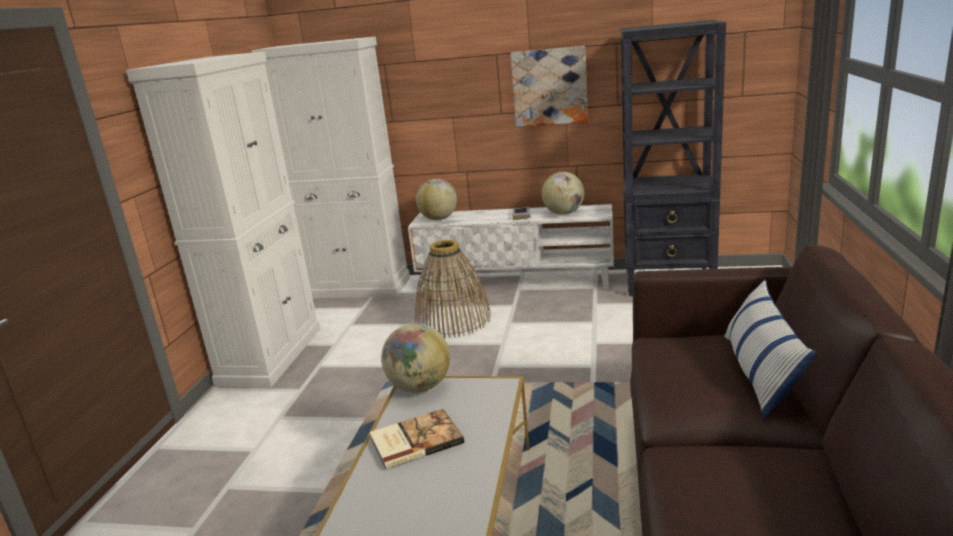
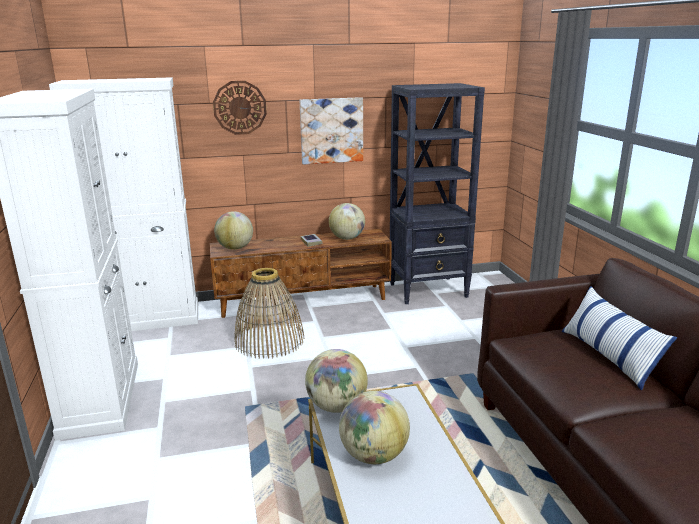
camera: 25 degrees left, 0 degrees up
book [370,409,464,469] -> globe [339,391,410,464]
white tv stand [408,204,614,293] -> brown tv stand [210,229,392,318]
none -> wall clock [213,81,267,135]

